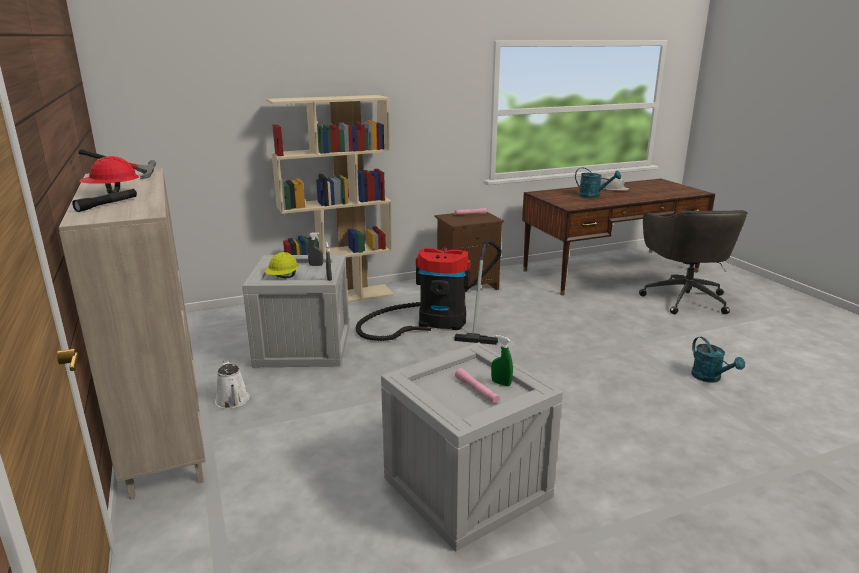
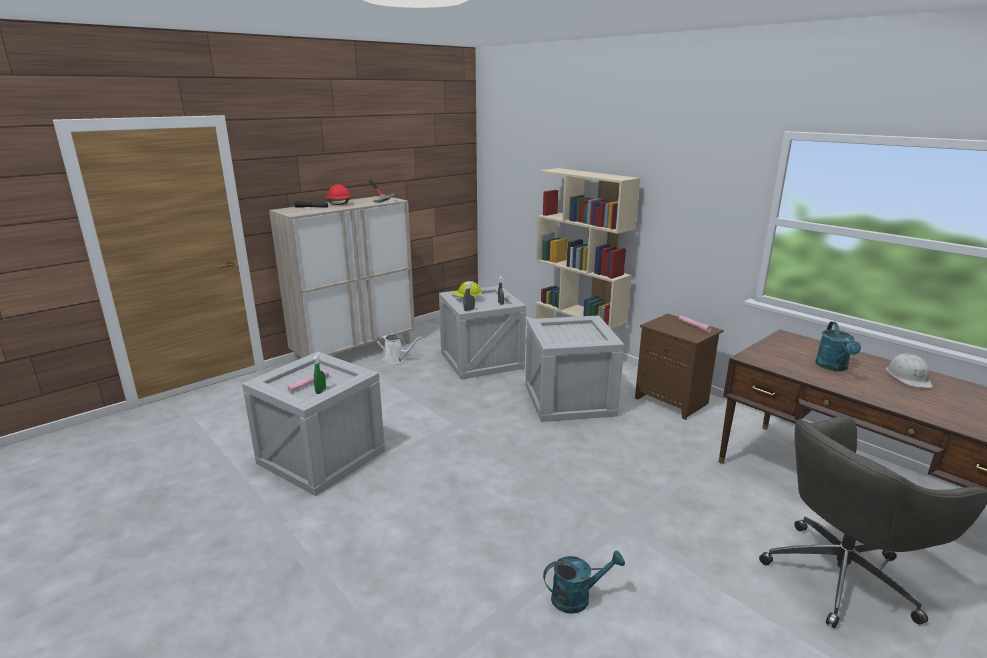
camera: 70 degrees right, 0 degrees up
white watering can [215,360,250,409] -> white watering can turned 120 degrees counterclockwise [377,335,422,364]
vacuum cleaner [356,240,502,345] -> crate [526,315,624,422]
turquoise watering can [691,337,745,383] -> turquoise watering can turned 150 degrees counterclockwise [543,550,625,614]

